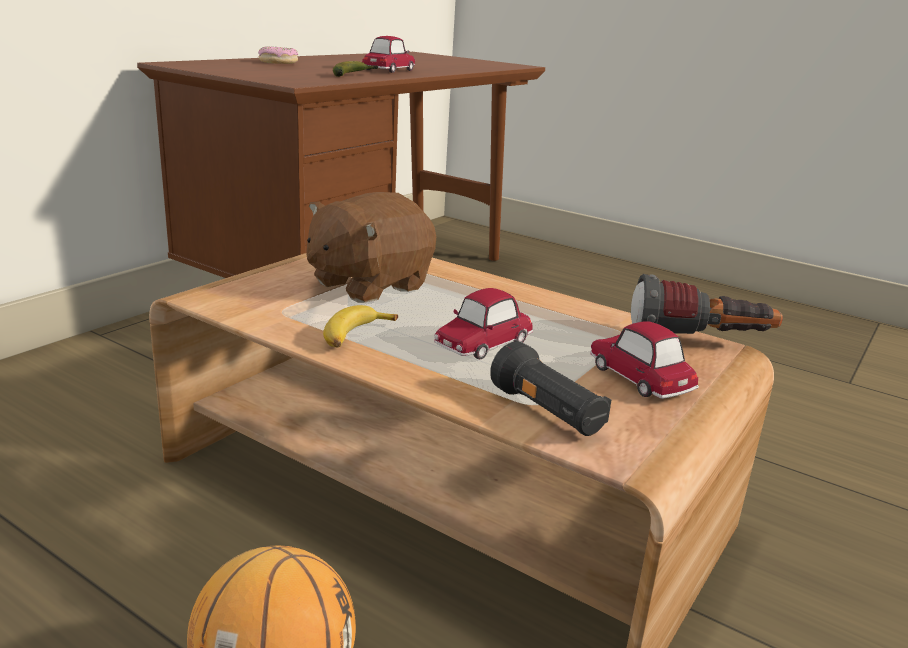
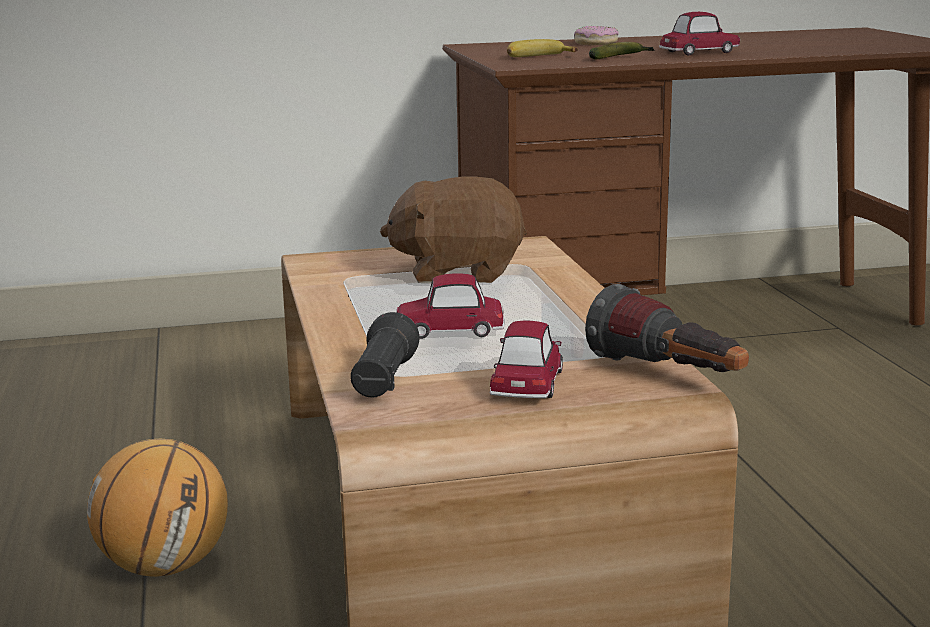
camera: 45 degrees right, 5 degrees down
banana [323,305,398,348] -> banana moved to [507,39,578,57]

